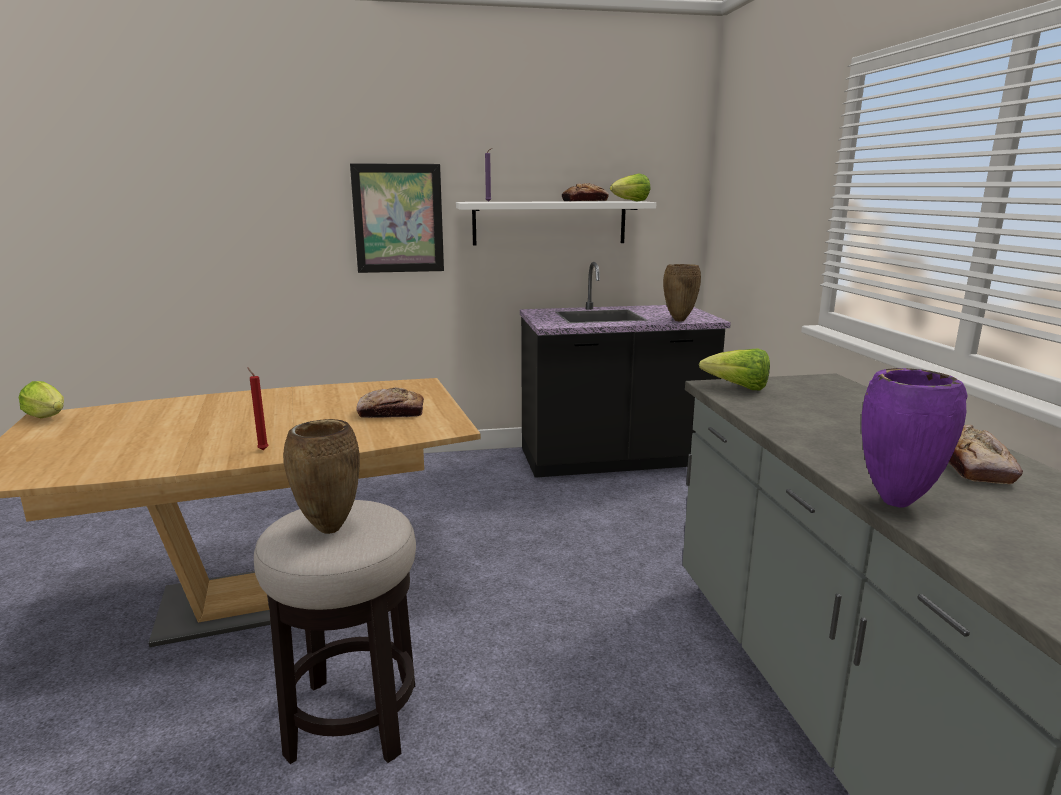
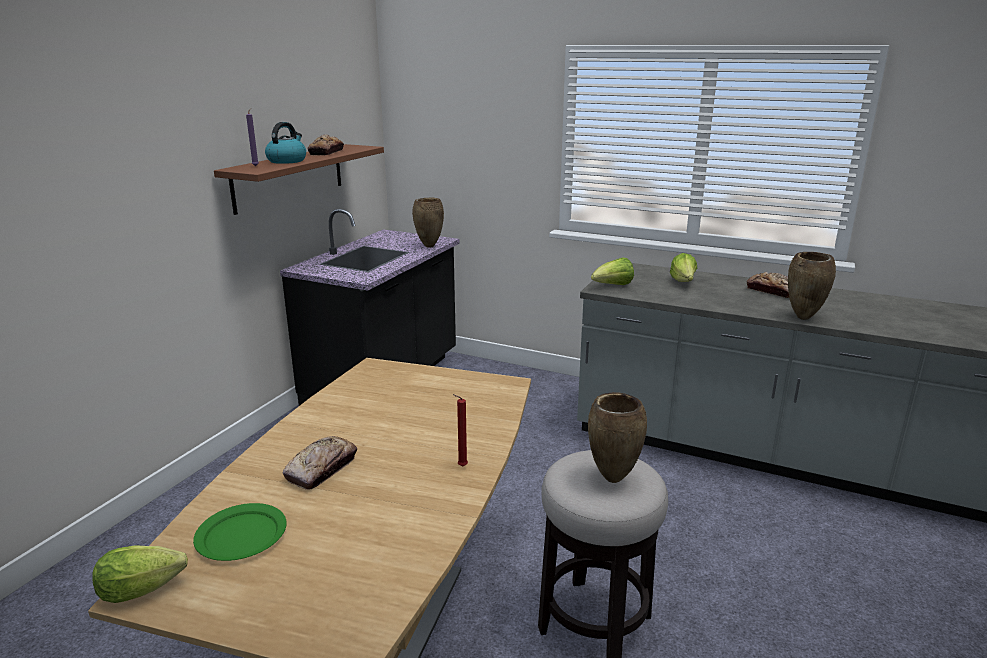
camera: 55 degrees left, 5 degrees up
picture [350,163,444,273] -> none
bread [357,387,424,418] -> bread moved to [283,436,357,490]
white shelf [456,201,657,245] -> brown shelf [214,144,384,215]
lettuce [610,173,650,202] -> lettuce moved to [670,253,697,282]
purple vase [862,368,967,508] -> brown vase [788,252,836,320]
none -> green plate [193,503,287,561]
none -> kettle [265,122,306,164]

